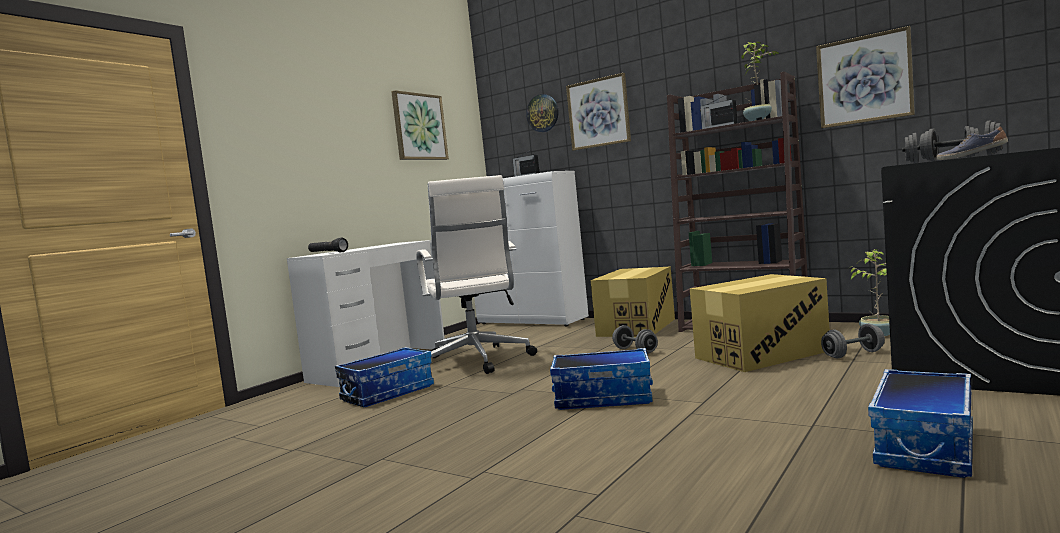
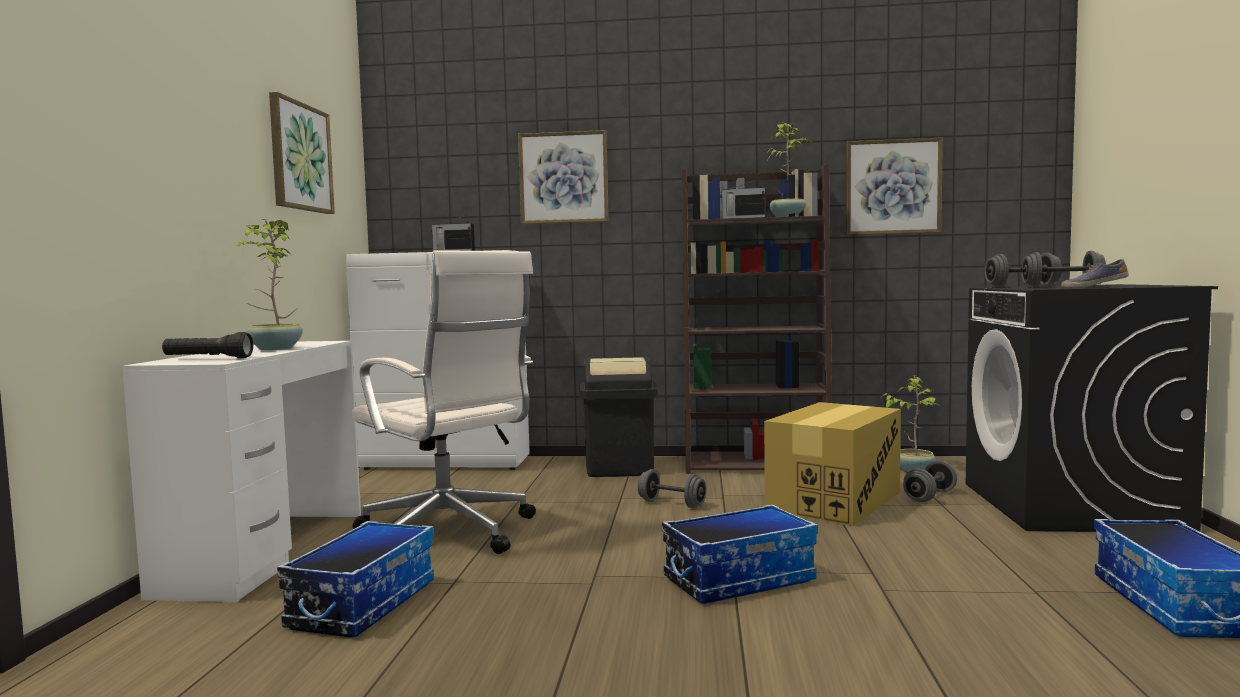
camera: 30 degrees left, 0 degrees up
wall clock [526,94,558,132] -> none
cardboard box [591,266,675,337] -> black trash can [579,357,658,477]
none -> potted plant [237,219,303,350]

